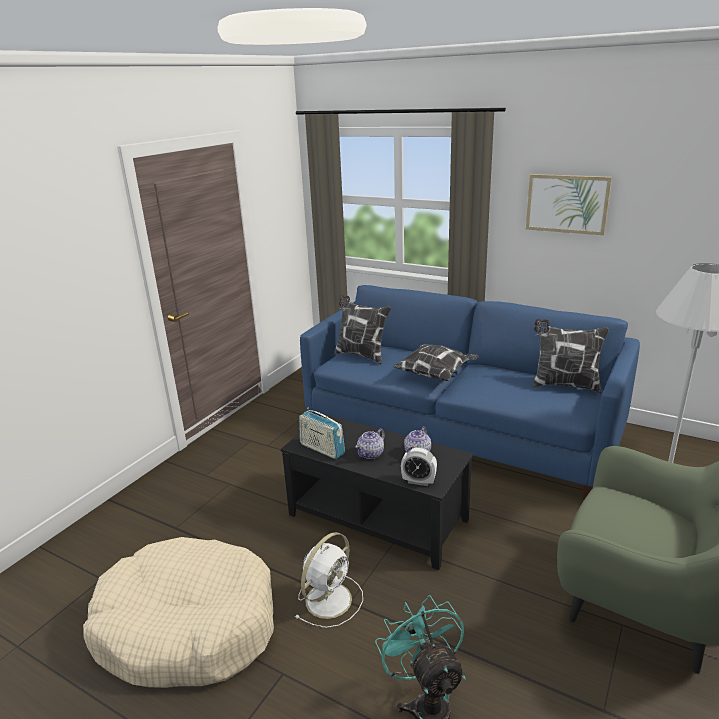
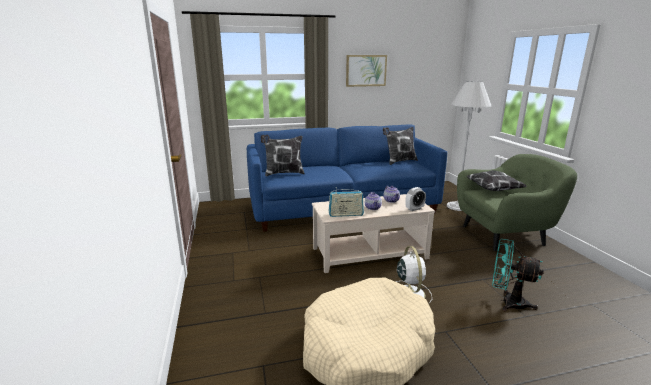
camera: 45 degrees left, 5 degrees down
black coffee table [281,414,473,570] -> beige coffee table [312,194,435,273]
pillow [392,344,479,381] -> pillow moved to [467,170,526,191]

